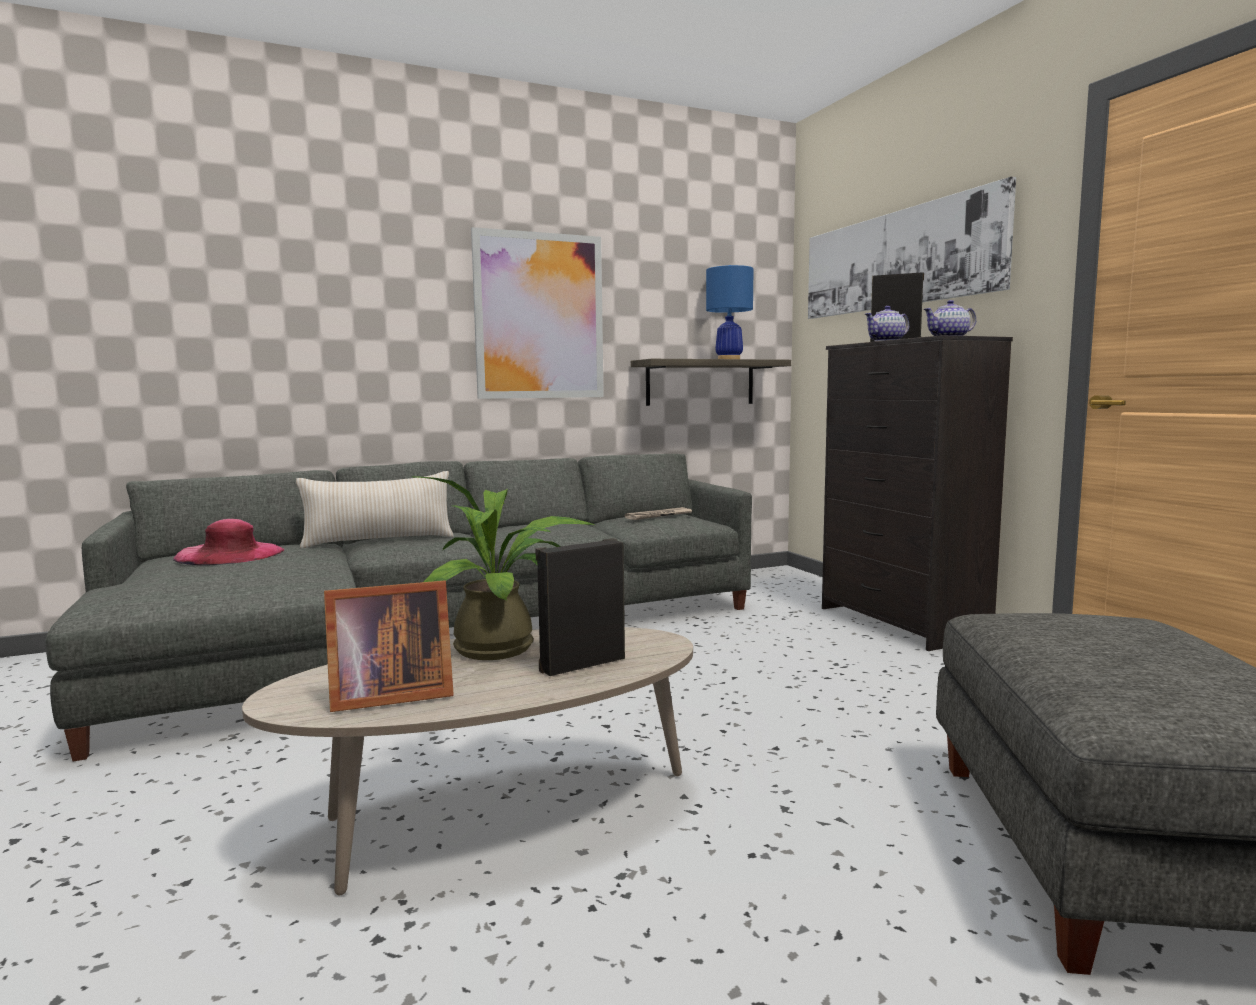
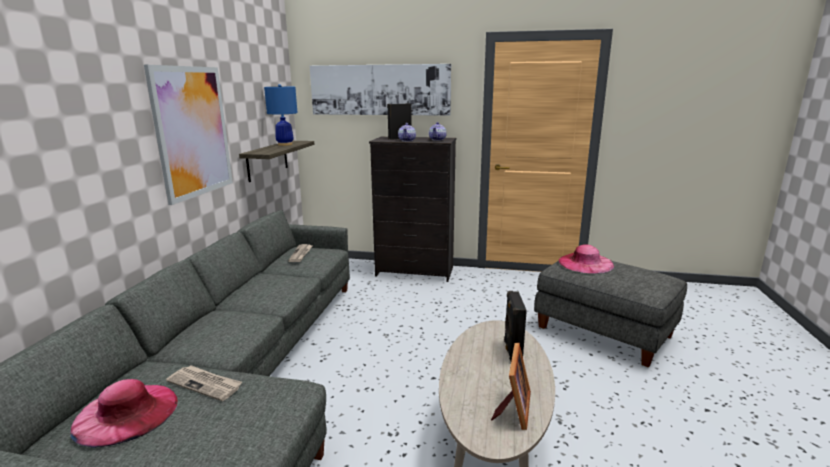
camera: 55 degrees left, 10 degrees up
beige pillow [296,471,453,548] -> none
potted plant [412,476,594,660] -> none
none -> newspaper [166,365,242,401]
none -> pink hat [559,244,614,274]

